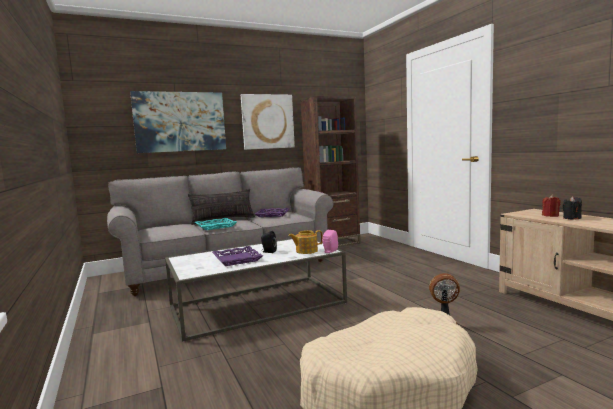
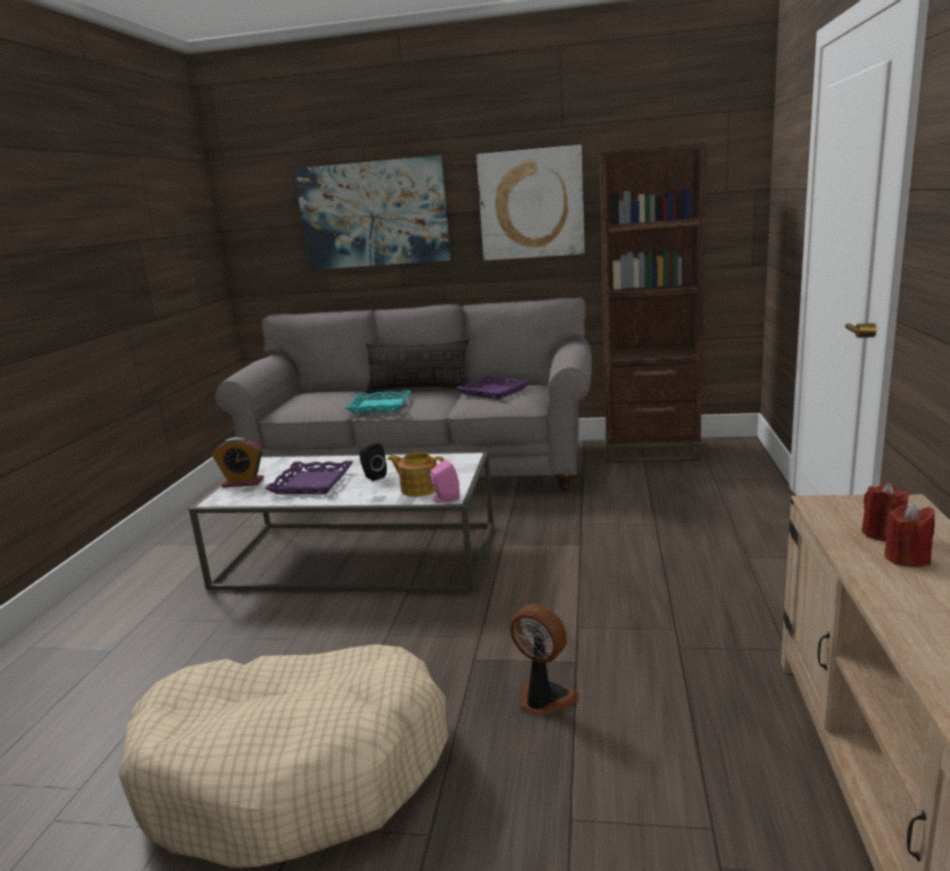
camera: 35 degrees right, 10 degrees up
black candle [562,196,582,220] -> red candle [884,503,935,567]
none -> alarm clock [212,437,264,487]

